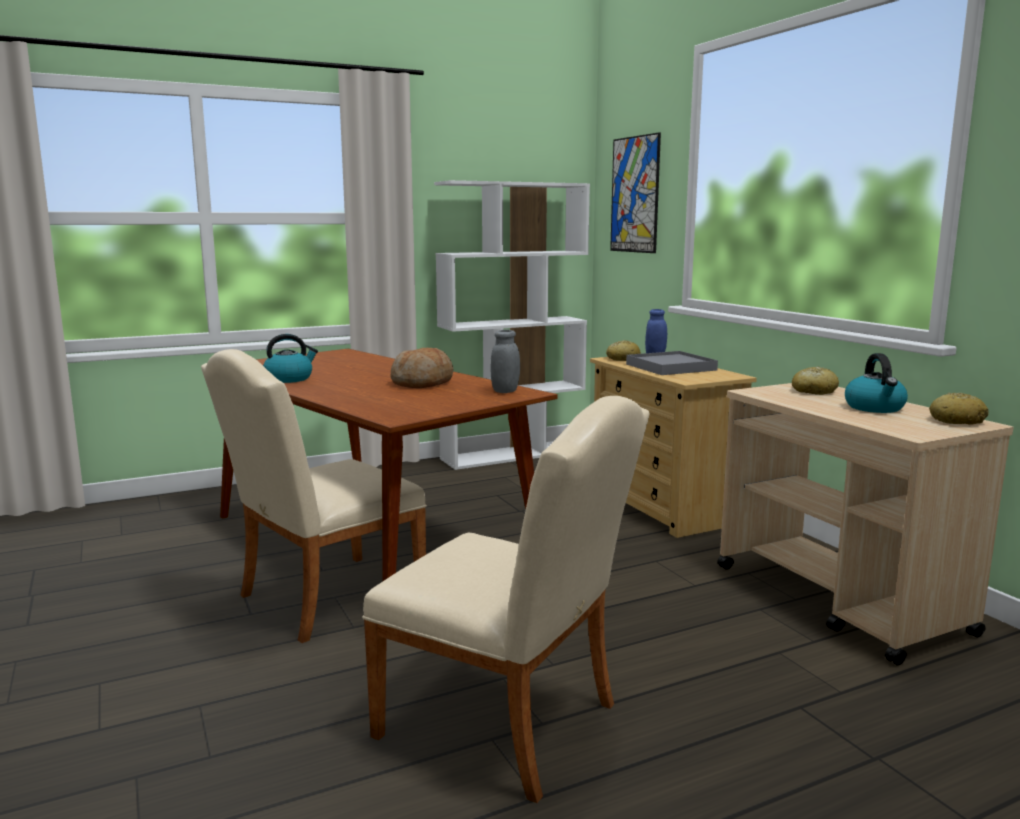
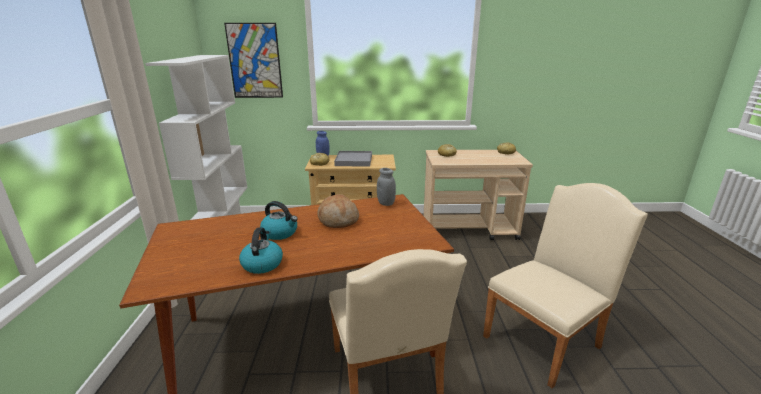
camera: 65 degrees left, 10 degrees up
kettle [845,353,908,413] -> kettle moved to [260,201,298,240]

